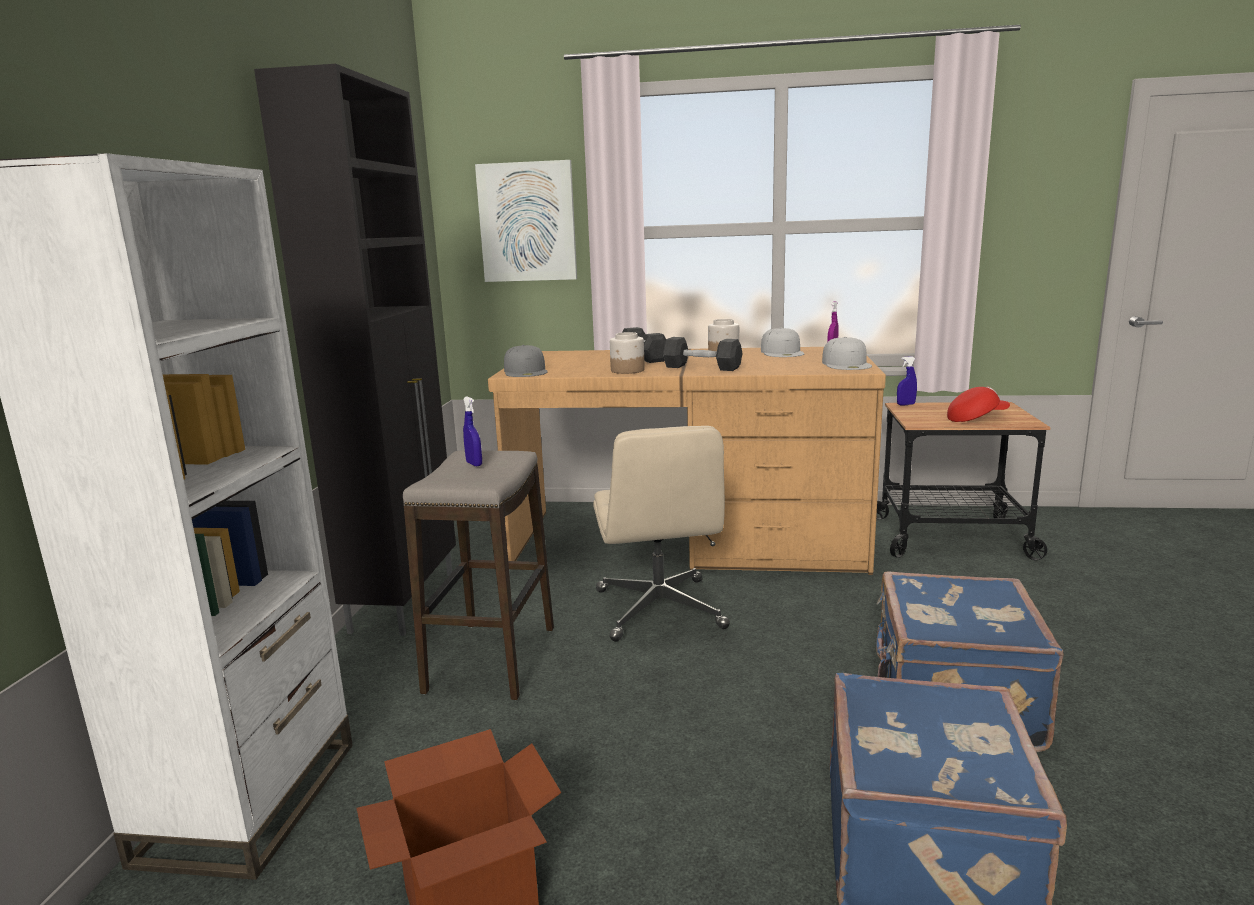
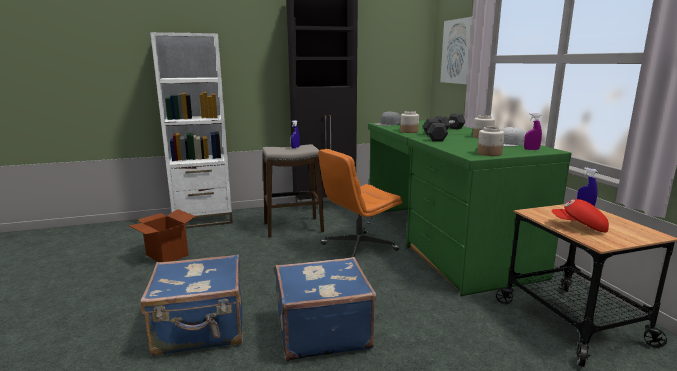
camera: 65 degrees right, 0 degrees up
brown desk [488,347,886,575] -> green desk [368,120,572,296]
beige office chair [593,426,730,642] -> orange office chair [318,149,402,260]
white cap [822,337,872,370] -> jar [477,127,504,156]
red cap [947,387,1010,422] -> red cap turned 150 degrees clockwise [552,199,609,233]

